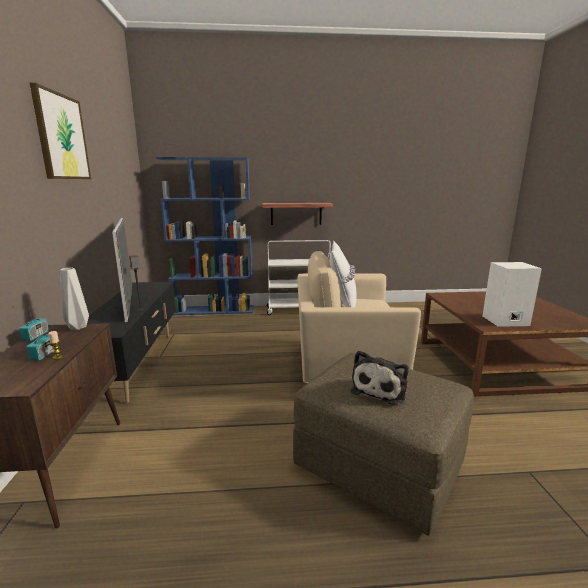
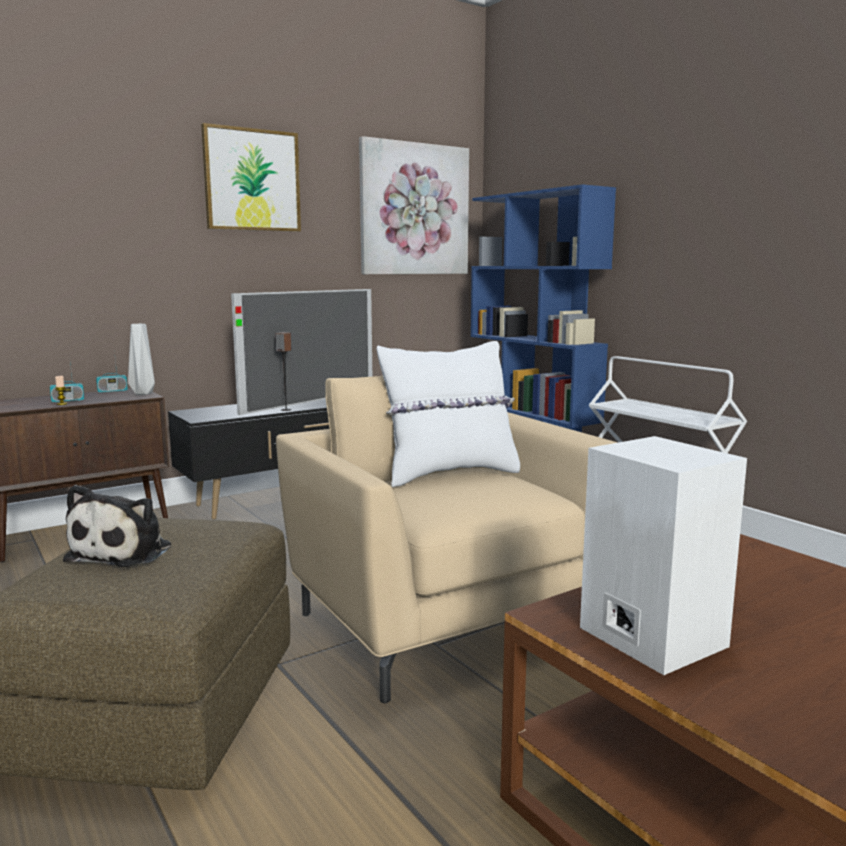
camera: 60 degrees right, 5 degrees down
shelf [262,203,333,225] -> none
plush toy [351,350,409,404] -> plush toy turned 75 degrees counterclockwise [63,485,171,567]
none -> picture [359,136,469,274]

